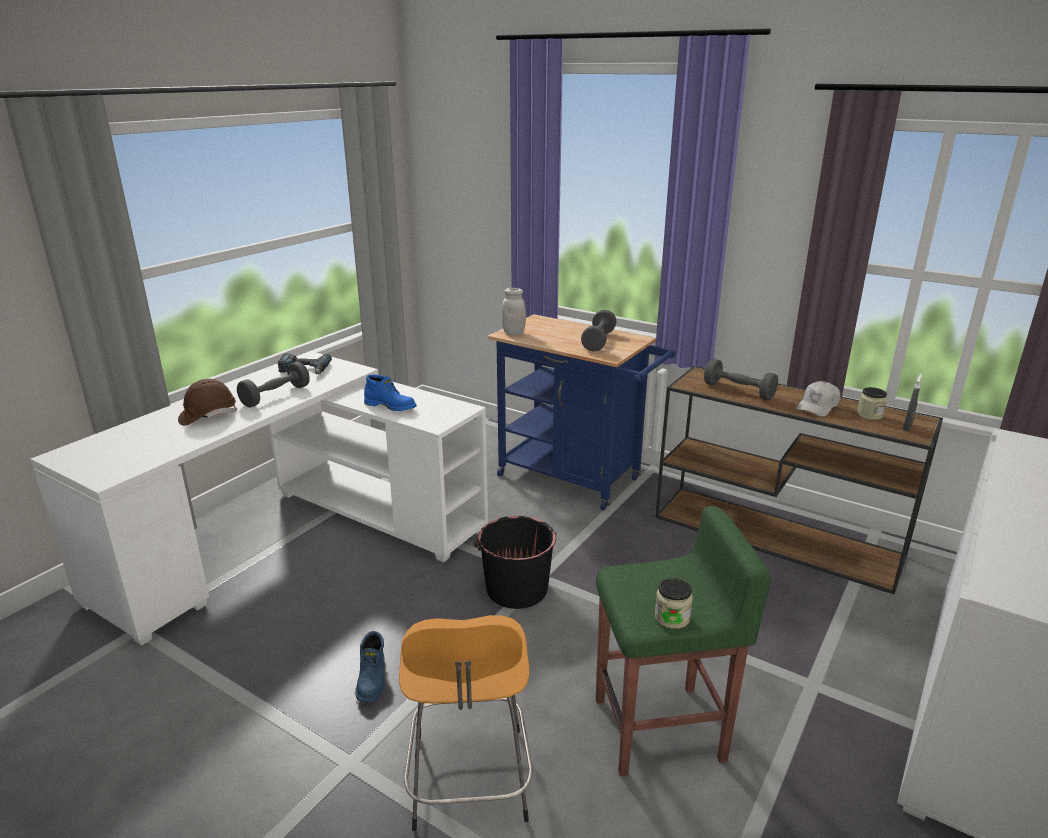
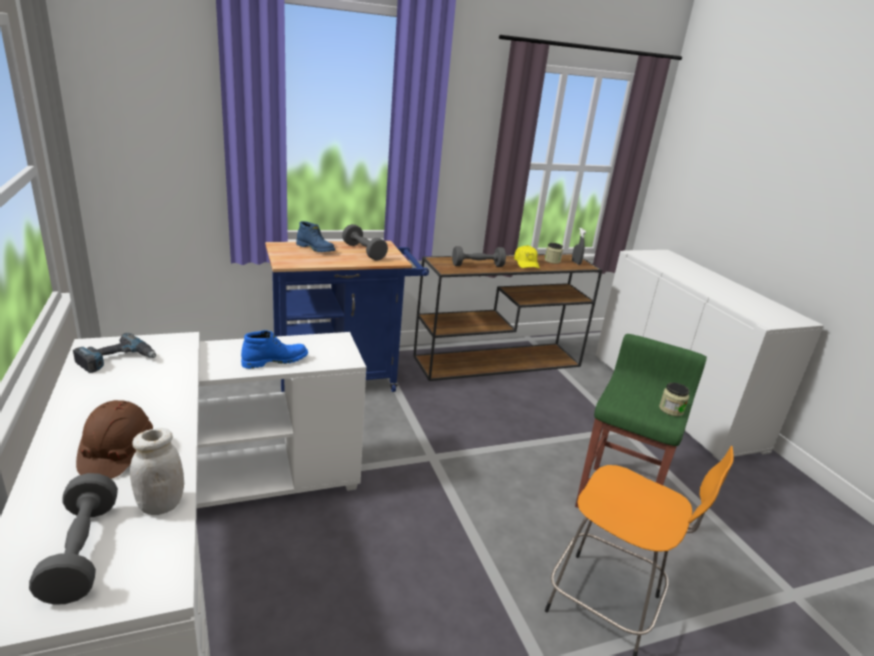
camera: 55 degrees left, 0 degrees up
grey dumbbell [237,362,310,408] -> grey dumbbell moved to [29,473,118,605]
blue boot [355,631,385,703] -> blue boot moved to [296,221,335,252]
black bucket [474,516,557,609] -> none
white jar [502,288,526,335] -> white jar moved to [130,428,184,515]
white cap [796,381,840,417] -> yellow cap [514,245,540,268]

